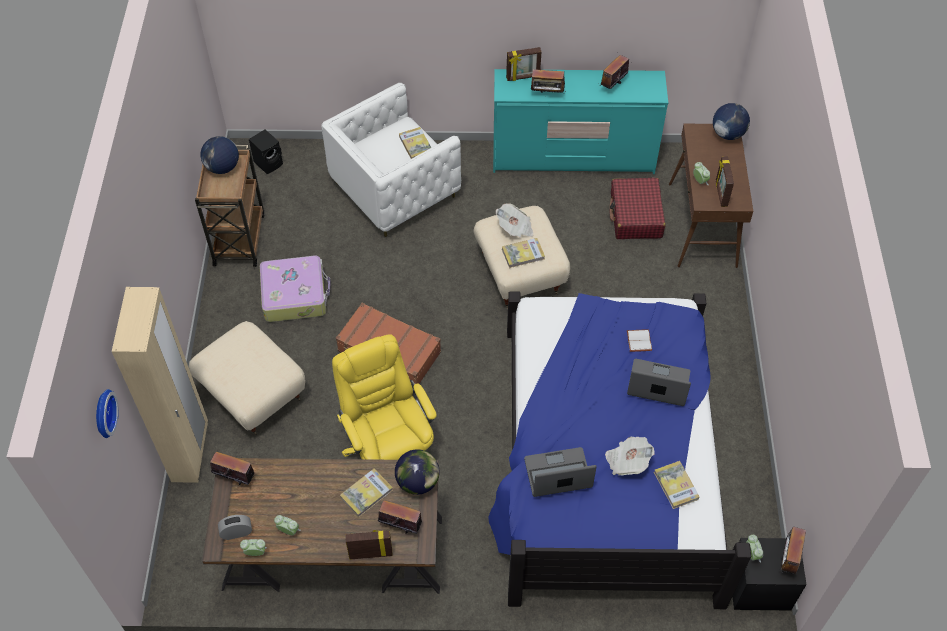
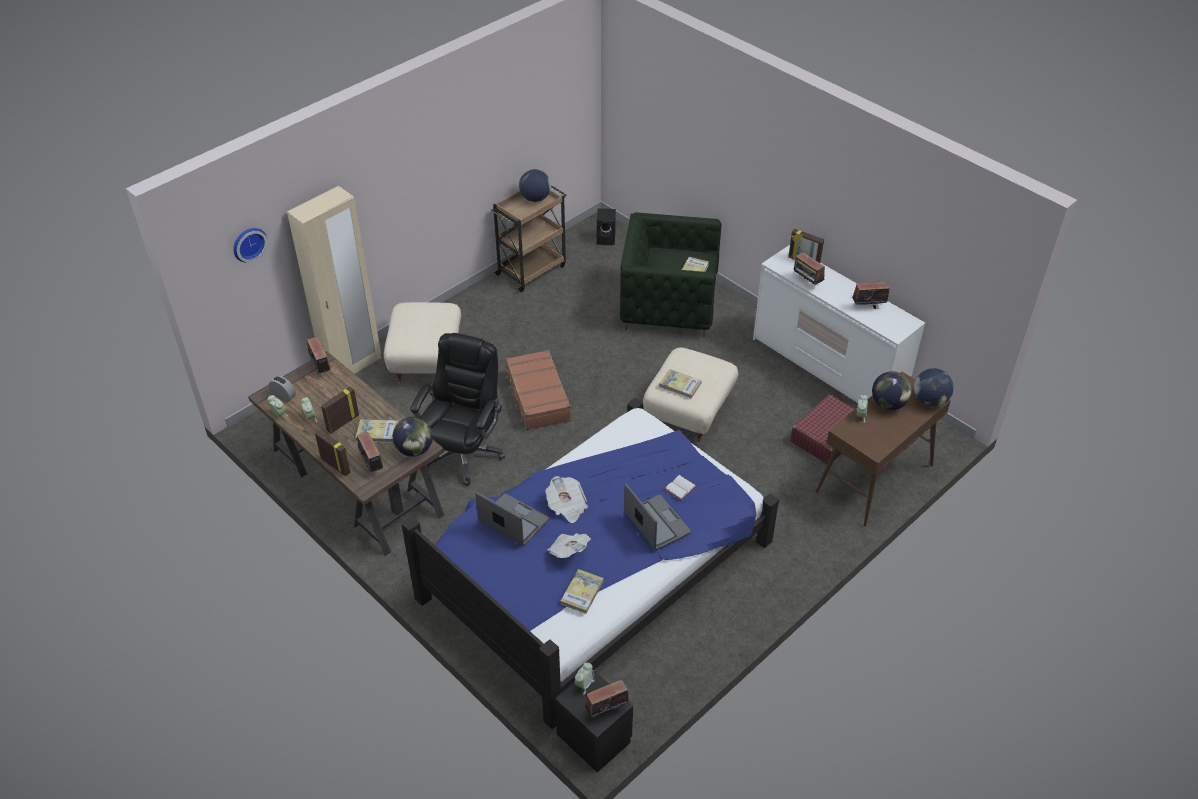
camera: 45 degrees right, 10 degrees down
suitcase [260,255,331,322] -> none
white armchair [321,83,461,237] -> green armchair [620,212,722,337]
yellow office chair [332,334,437,460] -> black office chair [410,333,505,486]
turquoise dresser [493,69,668,174] -> white dresser [753,245,925,403]
newspaper [496,203,533,237] -> newspaper moved to [545,476,588,523]
picture frame [716,156,734,207] -> picture frame moved to [321,387,359,434]
none -> globe [872,371,912,410]

